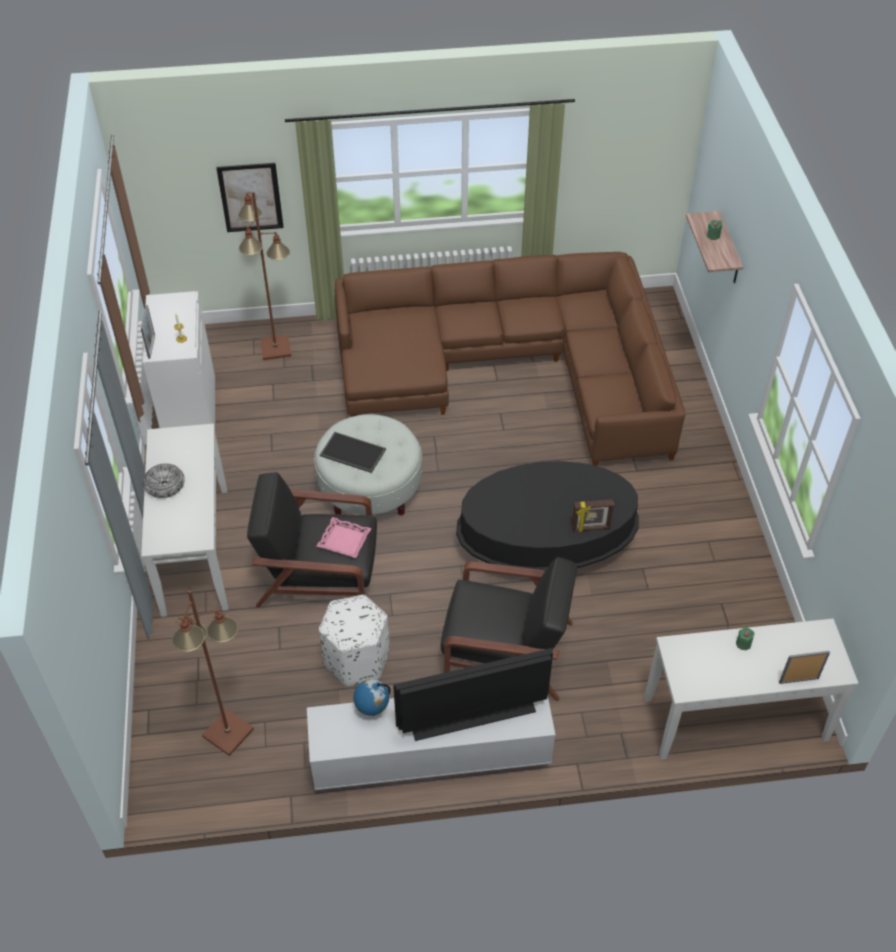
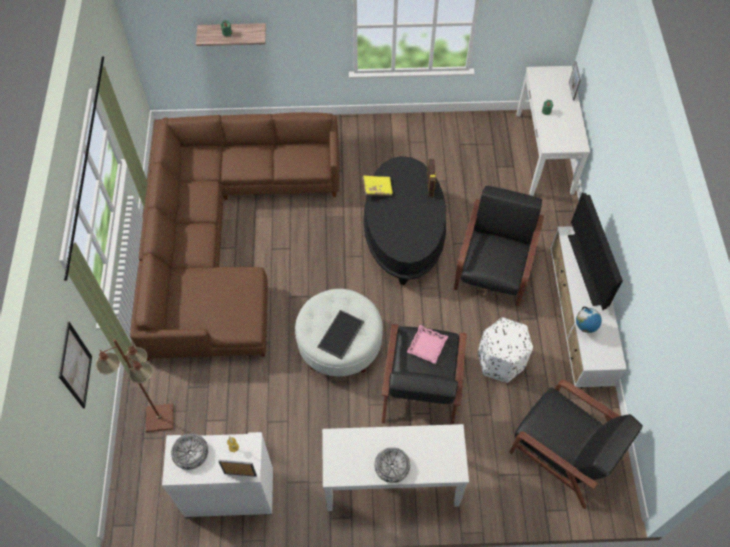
camera: 85 degrees left, 10 degrees up
brown floor lamp [172,590,254,756] -> black armchair [510,380,643,509]
none -> bowl [171,433,208,470]
none -> yellow book [362,175,393,196]

